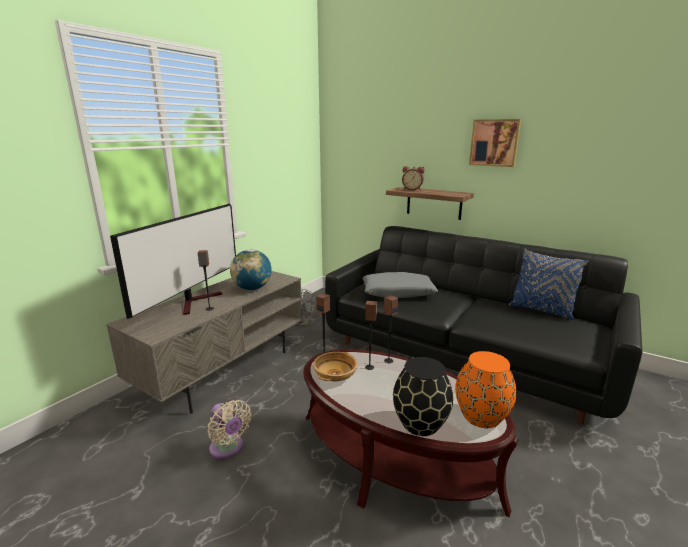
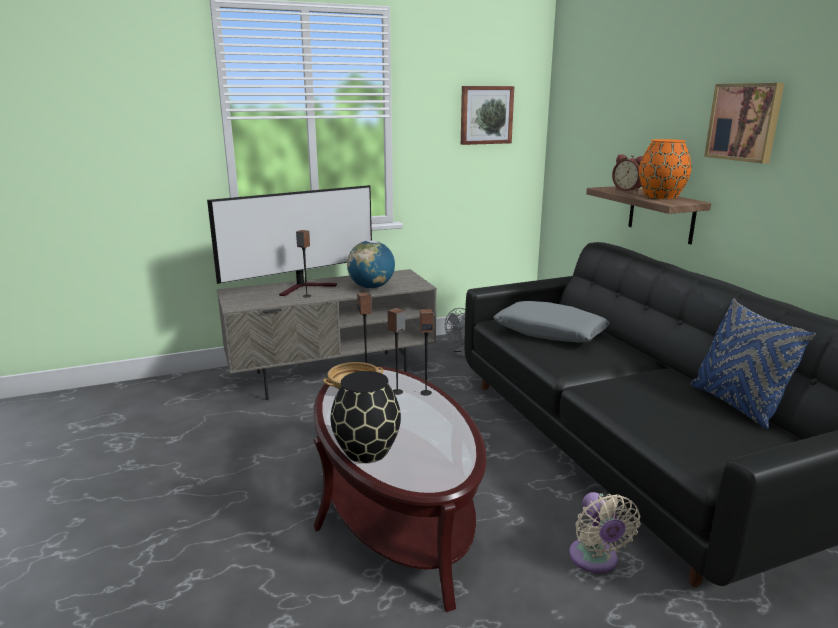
camera: 35 degrees right, 0 degrees up
beige fan [208,400,251,459] -> beige fan moved to [569,492,641,573]
orange vase [455,351,517,428] -> orange vase moved to [639,139,691,199]
none -> picture [461,86,514,145]

